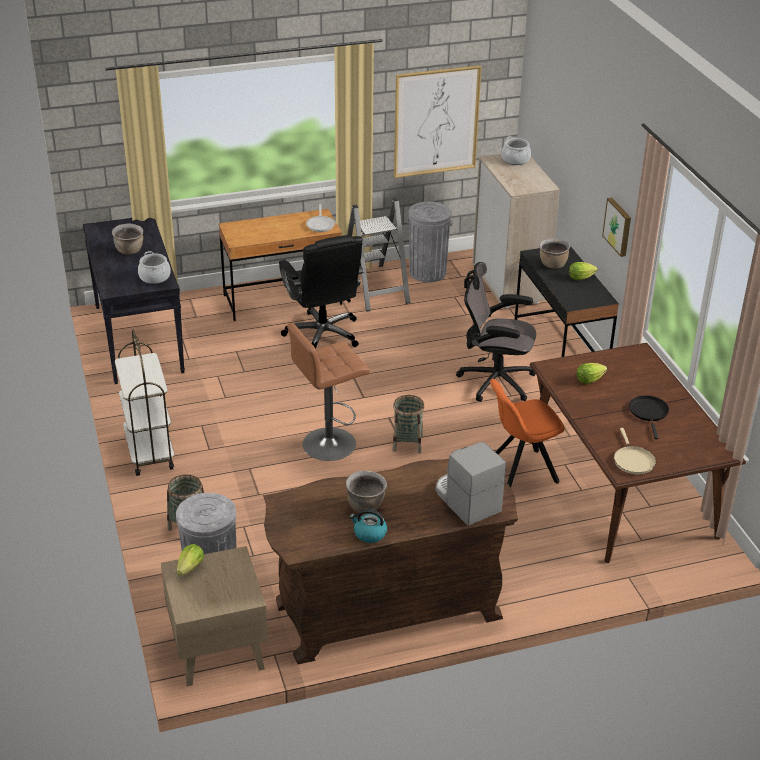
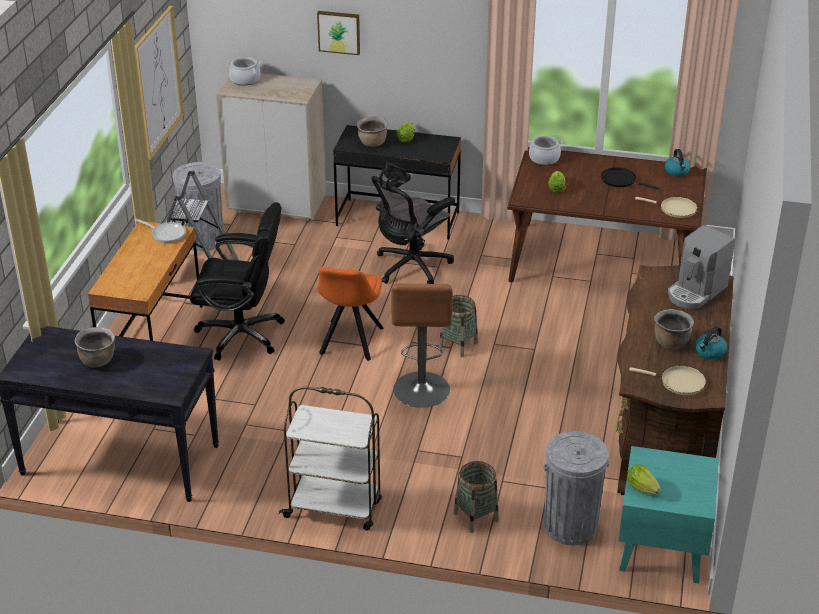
camera: 60 degrees left, 0 degrees up
cooking pot [138,251,171,284] -> cooking pot moved to [528,136,563,165]
beige nightstand [161,546,268,687] -> turquoise nightstand [619,446,719,584]
coffee machine [436,442,506,526] -> coffee machine turned 45 degrees counterclockwise [668,225,735,309]
orange chair [490,379,565,487] -> orange chair moved to [317,267,384,361]
picture [602,198,631,257] -> picture moved to [317,11,360,55]
none -> beige frying pan [629,365,706,395]
none -> kettle [665,149,690,177]

